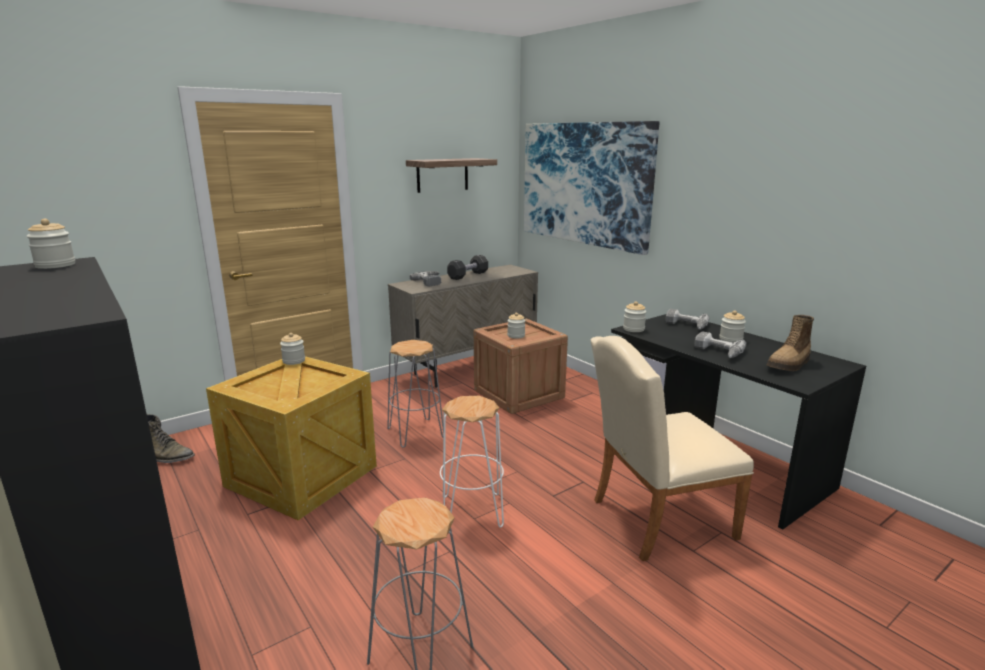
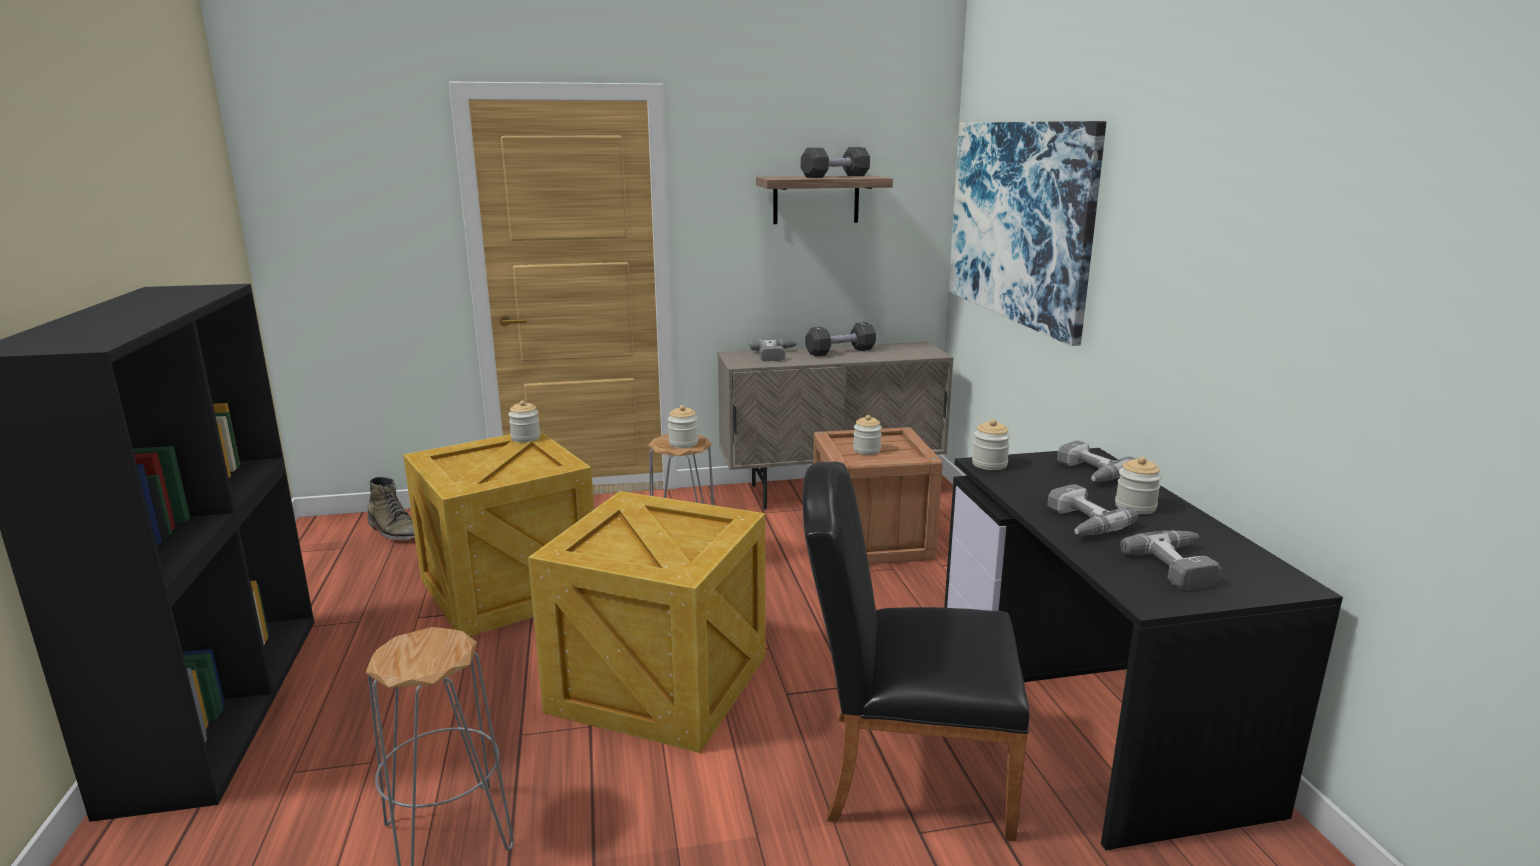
camera: 25 degrees right, 0 degrees up
jar [26,219,75,269] -> jar moved to [668,405,698,448]
white stool [440,396,504,528] -> crate [528,491,766,753]
beige chair [591,336,754,561] -> black chair [803,462,1030,842]
boot [767,315,814,371] -> power drill [1120,530,1221,590]
none -> black dumbbell [801,147,870,178]

